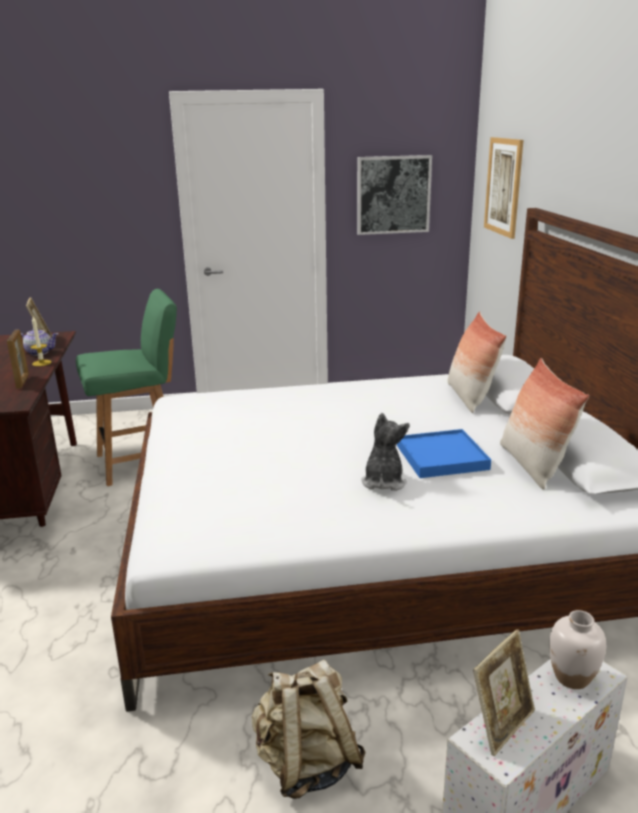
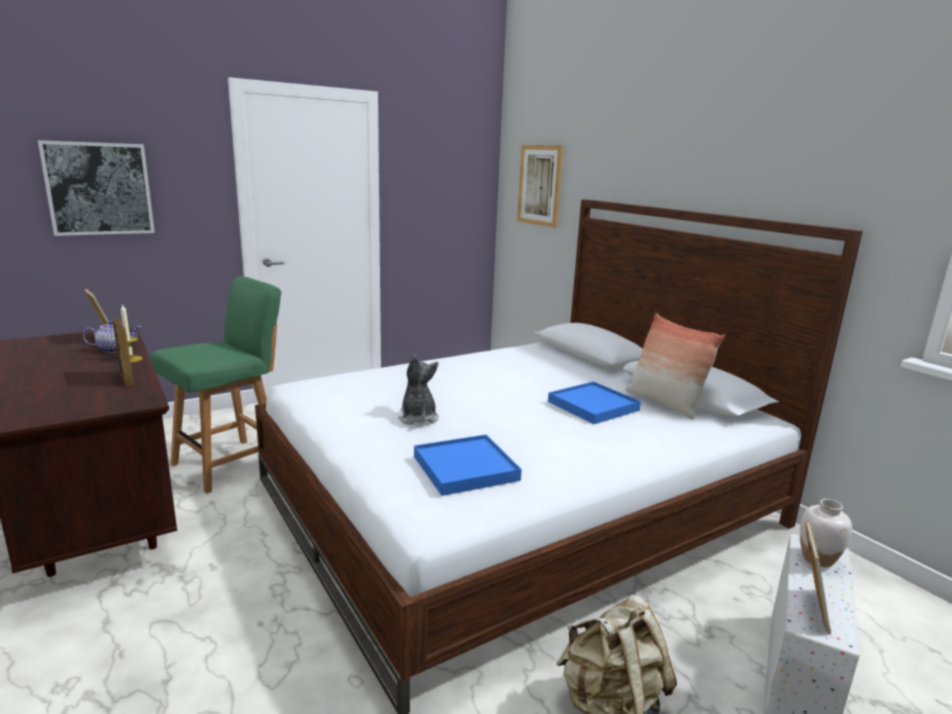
camera: 25 degrees left, 5 degrees down
picture [357,155,432,235] -> picture moved to [38,140,155,236]
plush toy [361,413,410,491] -> plush toy moved to [398,355,439,425]
pillow [448,311,507,413] -> none
none -> blue tray [414,434,522,496]

